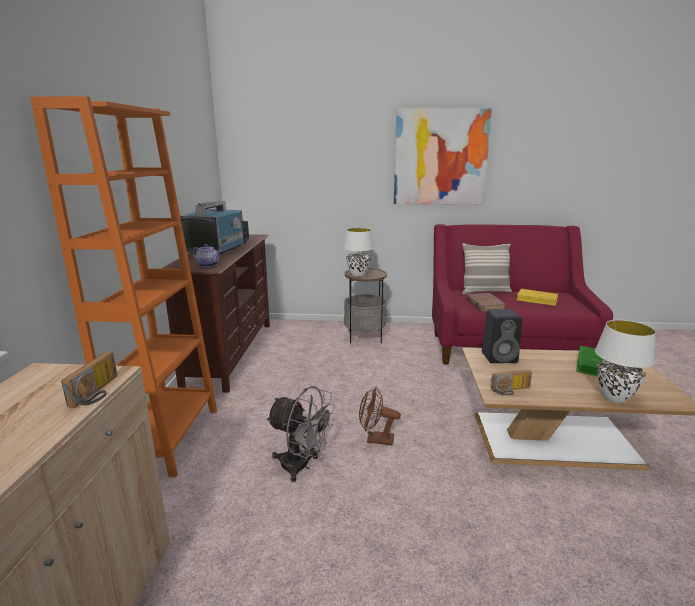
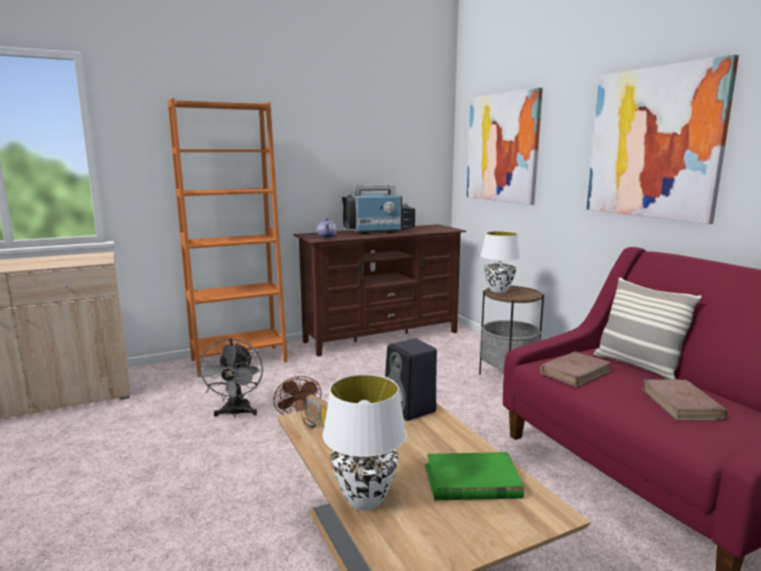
camera: 60 degrees right, 5 degrees down
radio [61,351,118,408] -> none
yellow book [516,289,558,306] -> brown book [641,379,728,421]
none -> picture [467,88,543,205]

